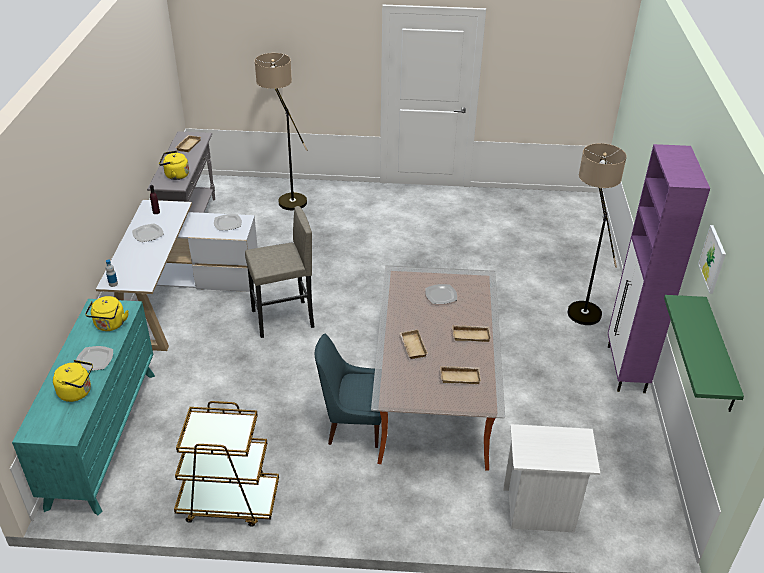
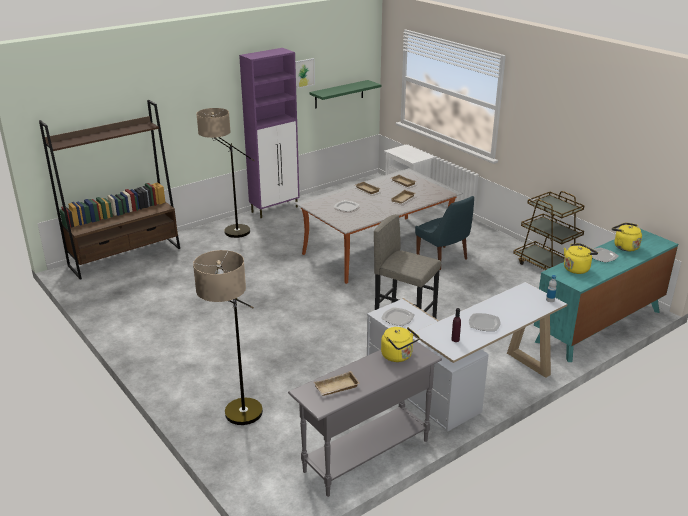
camera: 130 degrees left, 10 degrees down
none -> brown bookcase [39,100,180,279]

